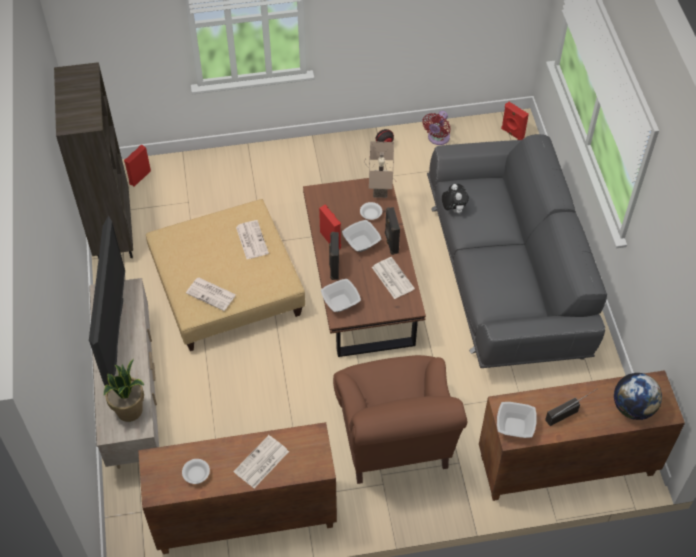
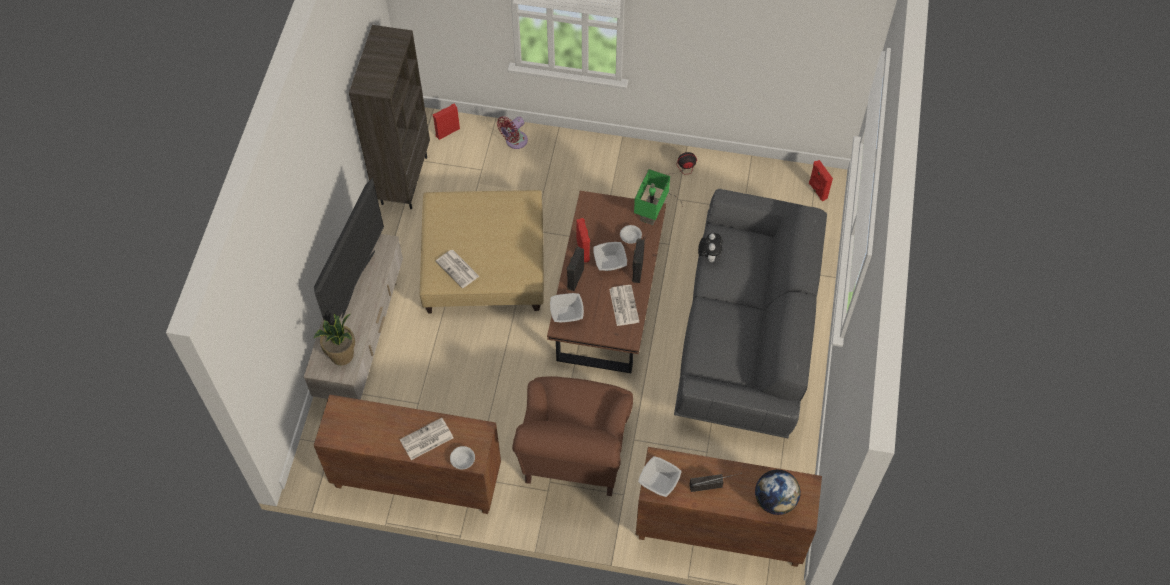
camera: 20 degrees right, 5 degrees up
white bowl [182,459,210,484] -> white bowl moved to [450,446,475,469]
newspaper [236,220,269,259] -> none
beige table lamp [369,141,394,198] -> green table lamp [634,169,670,225]
red fan [422,111,451,145] -> red fan moved to [497,116,528,149]

